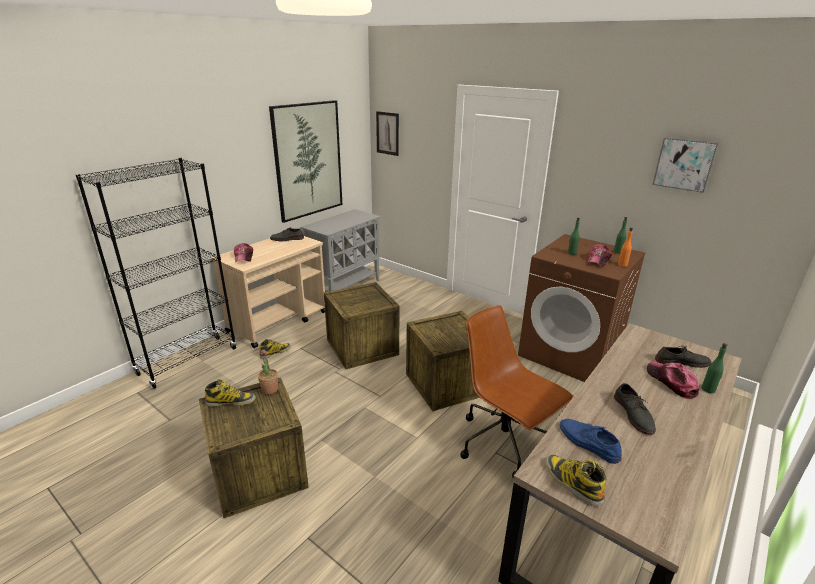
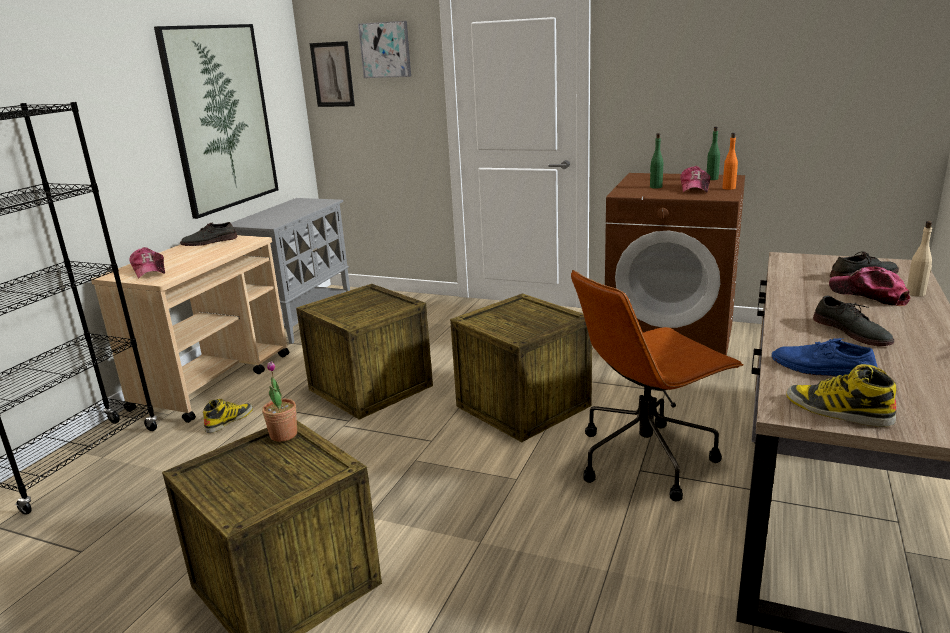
camera: 15 degrees left, 5 degrees down
boot [205,379,256,407] -> none
brown office chair [461,305,574,478] -> brown office chair turned 60 degrees counterclockwise [571,270,744,502]
picture [653,137,718,193] -> picture moved to [358,21,411,78]
green bottle [701,343,727,393] -> beige bottle [907,221,932,296]

